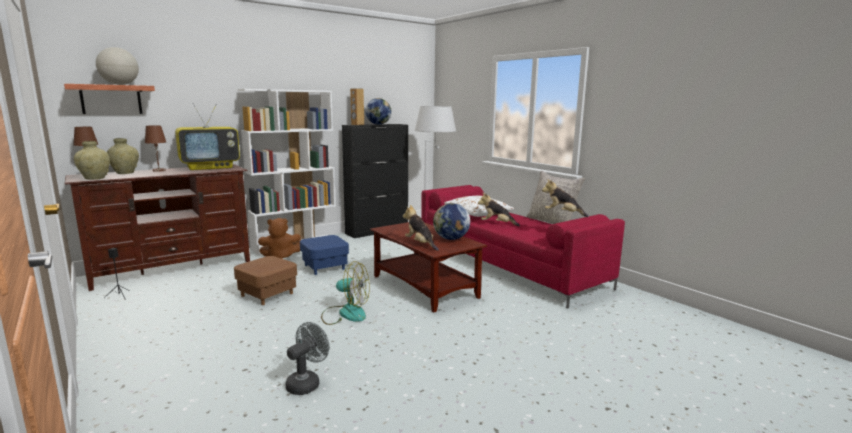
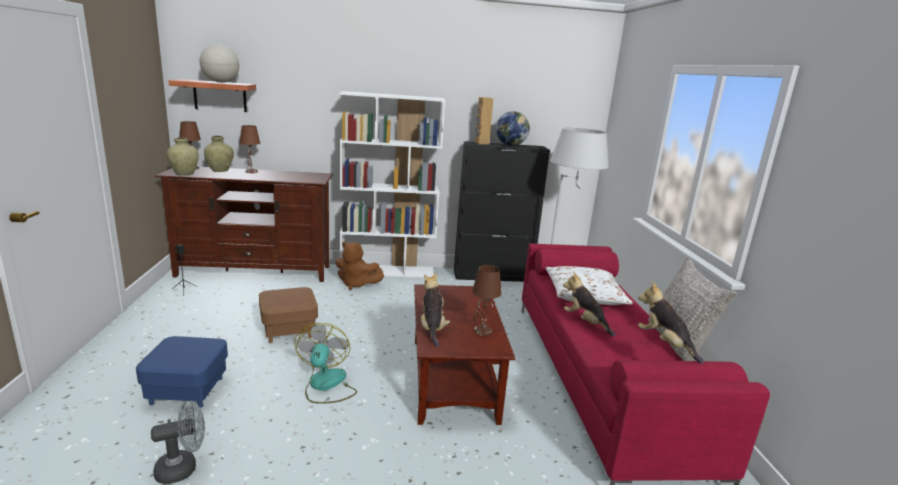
camera: 30 degrees right, 5 degrees up
television [175,103,240,170] -> none
blue ottoman [300,235,349,275] -> blue ottoman moved to [136,336,228,408]
fan [321,261,370,325] -> fan turned 135 degrees counterclockwise [294,323,357,404]
globe [433,203,470,240] -> brown table lamp [472,265,502,336]

